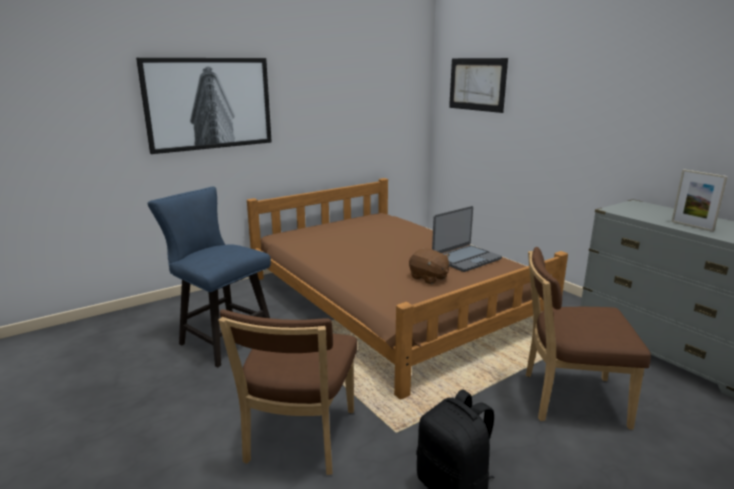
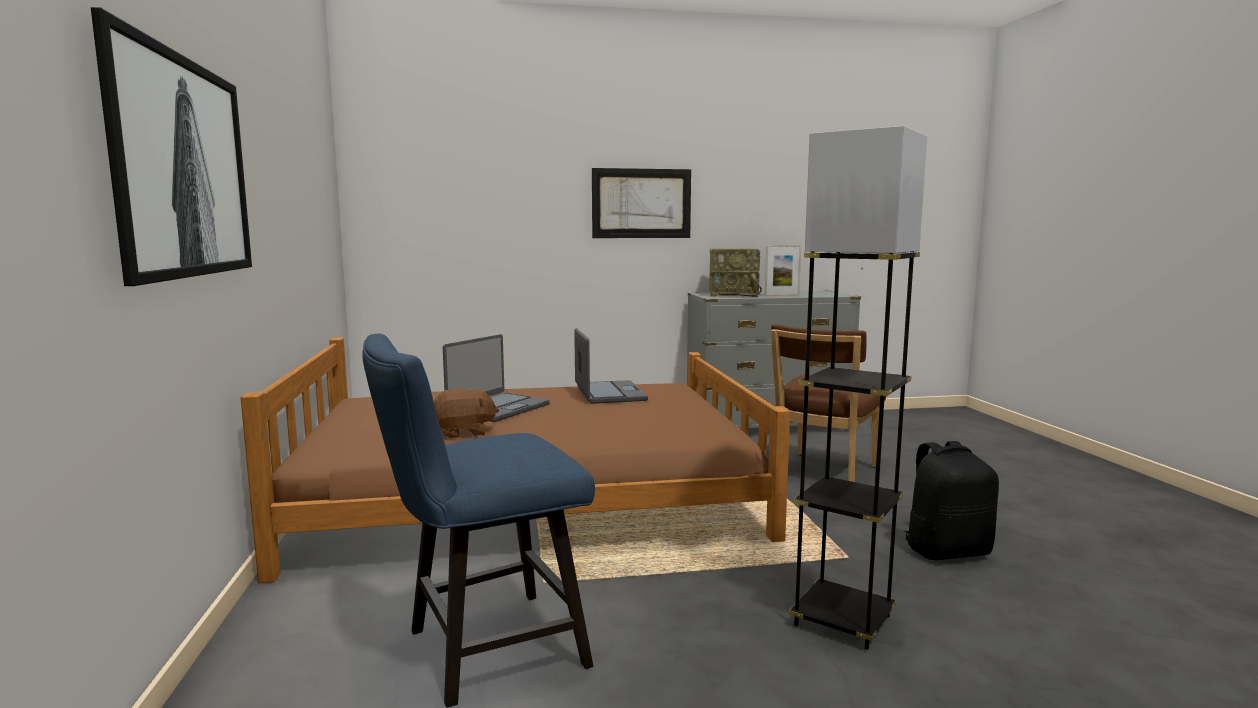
camera: 65 degrees left, 10 degrees down
brown chair [218,309,357,475] -> grey floor lamp [789,126,927,650]
brown plush toy [409,248,450,284] -> brown plush toy moved to [434,389,499,438]
picture [449,58,508,113] -> picture moved to [592,168,691,238]
none -> laptop [443,334,550,422]
none -> radio [709,248,762,297]

